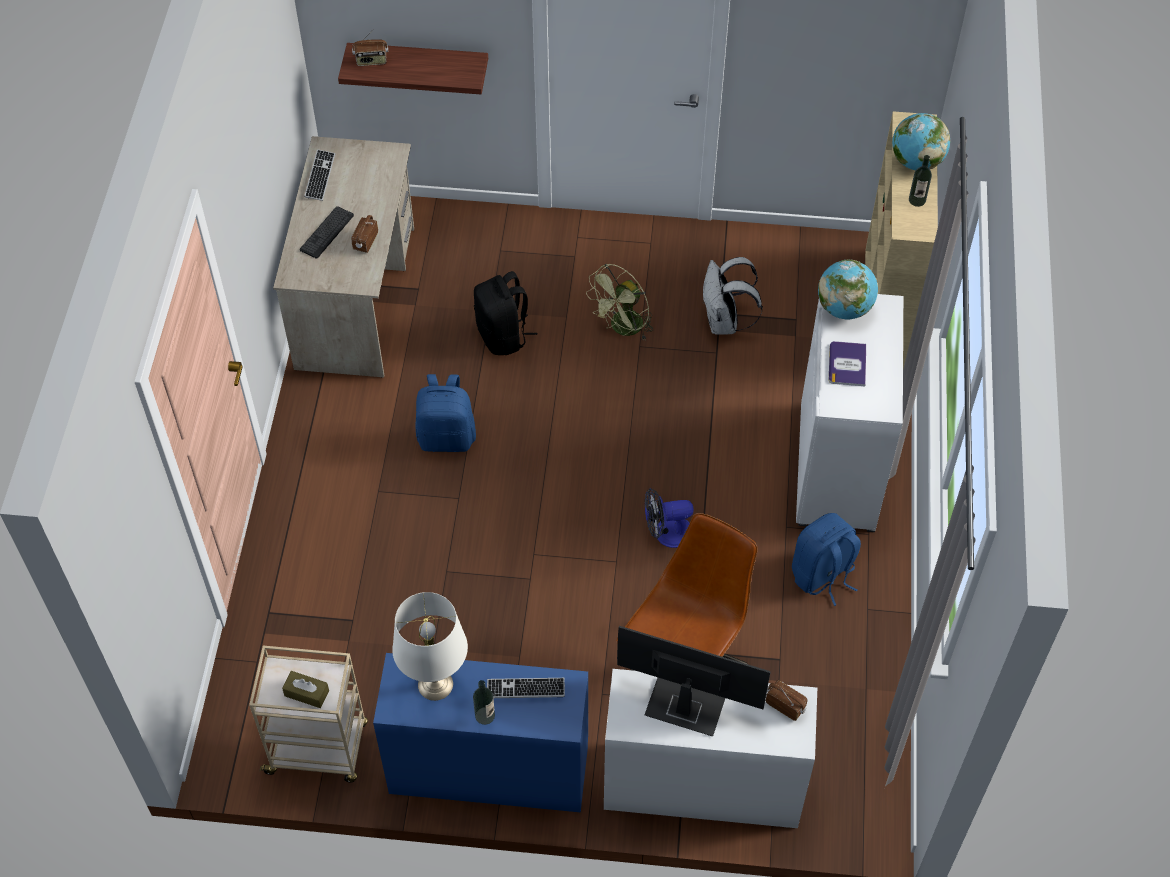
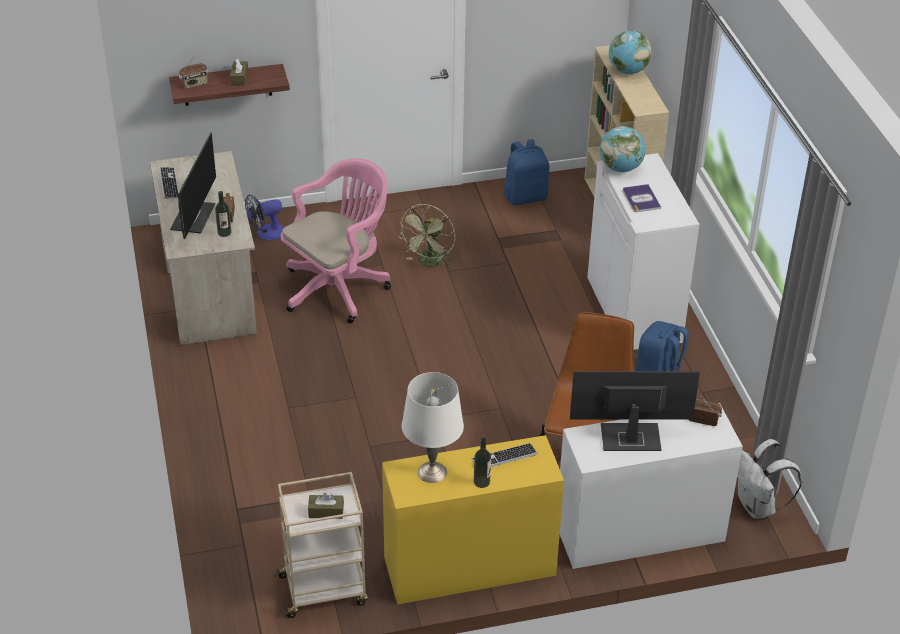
camera: 20 degrees left, 15 degrees down
keyboard [300,206,354,259] -> monitor [170,133,216,239]
blue desk [373,653,588,812] -> yellow desk [382,435,564,605]
blue backpack [415,374,476,452] -> blue backpack moved to [504,139,549,205]
black backpack [474,271,538,355] -> pink office chair [281,158,391,324]
fan [645,488,694,548] -> fan moved to [245,195,284,240]
white backpack [702,257,763,335] -> white backpack moved to [737,439,802,519]
bottle [909,155,932,207] -> bottle moved to [215,191,231,237]
none -> brown tissue box [230,58,249,86]

